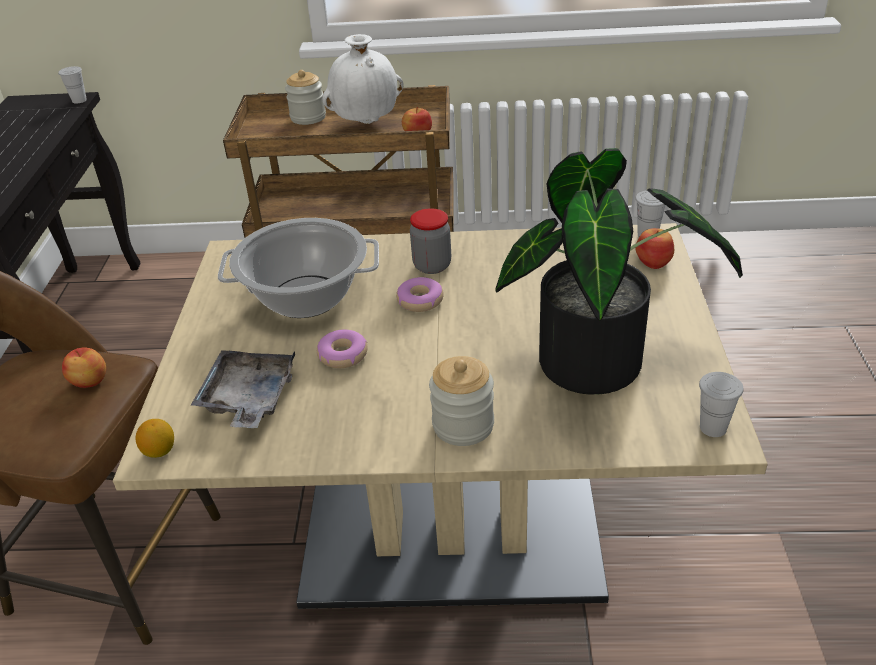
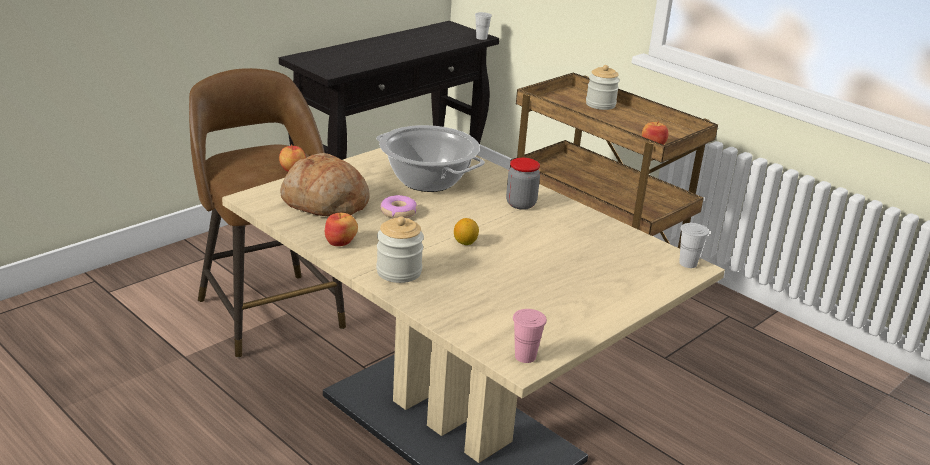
camera: 40 degrees right, 10 degrees down
lemon [135,419,174,458] -> lemon moved to [454,218,479,245]
grey tray [191,350,295,428] -> bread [280,153,370,216]
white vase [322,34,403,124] -> none
donut [396,277,444,312] -> none
potted plant [496,148,743,395] -> none
apple [635,228,674,269] -> apple moved to [325,213,358,246]
white cup [699,372,743,437] -> pink cup [513,309,547,363]

